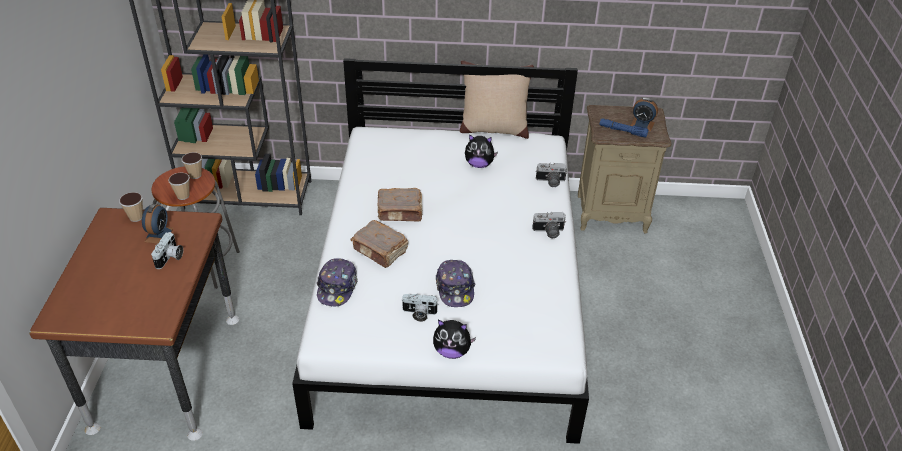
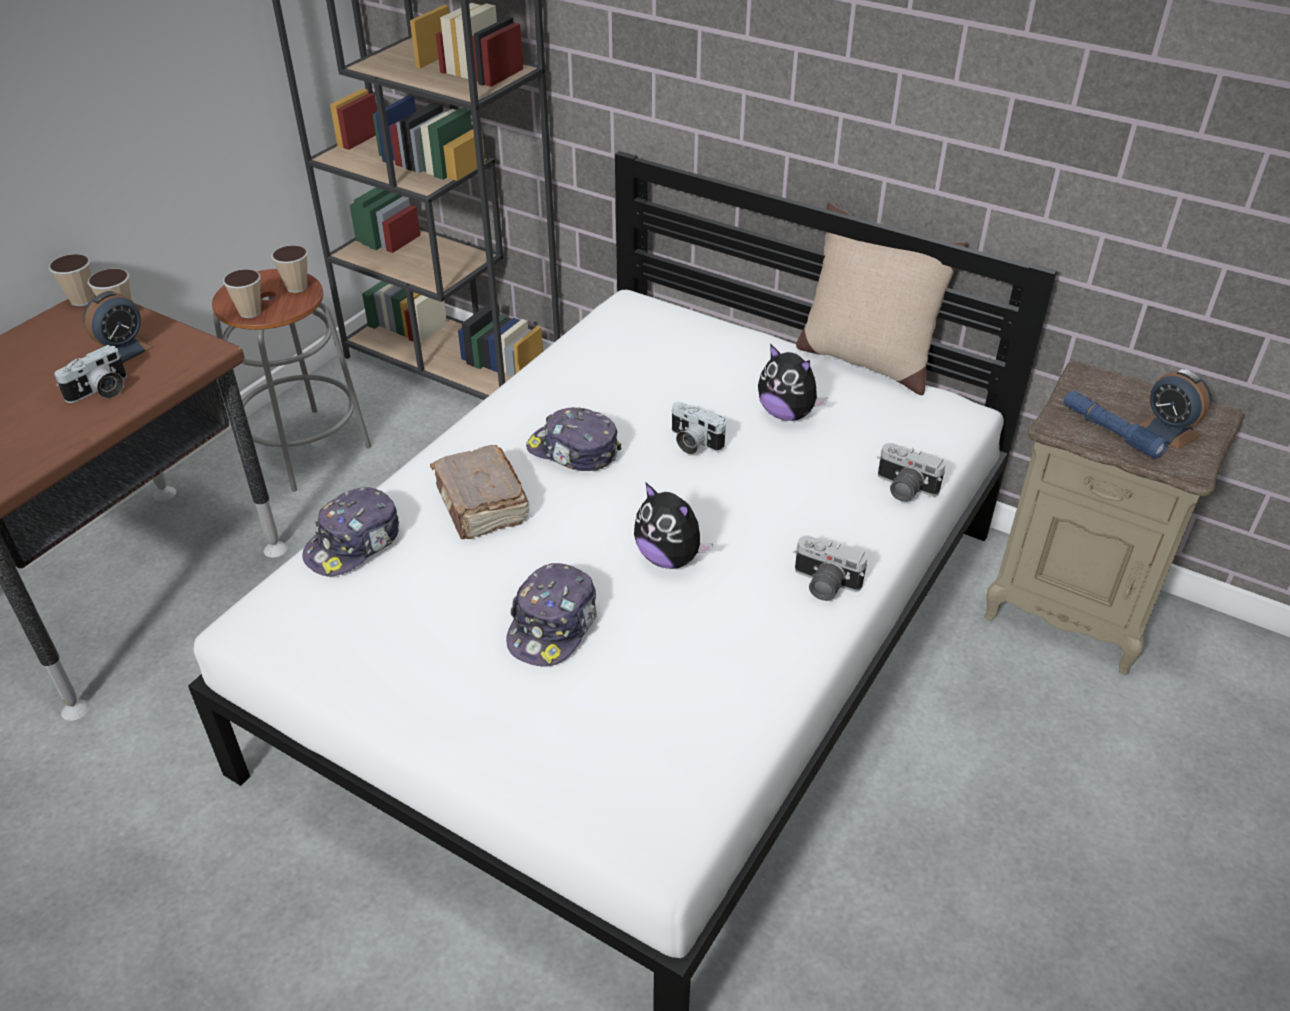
camera: 30 degrees right, 0 degrees up
brown book [378,188,423,222] -> cap [526,407,621,471]
camera [401,294,439,322] -> camera moved to [671,402,726,454]
plush toy [433,320,476,359] -> plush toy moved to [634,482,713,569]
none -> cup [49,254,94,306]

